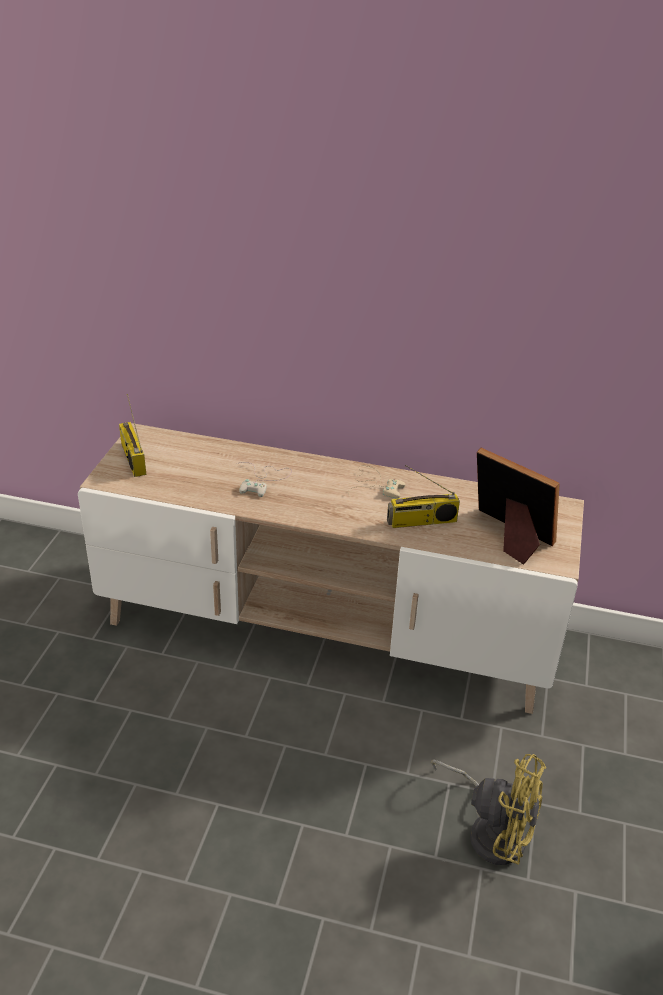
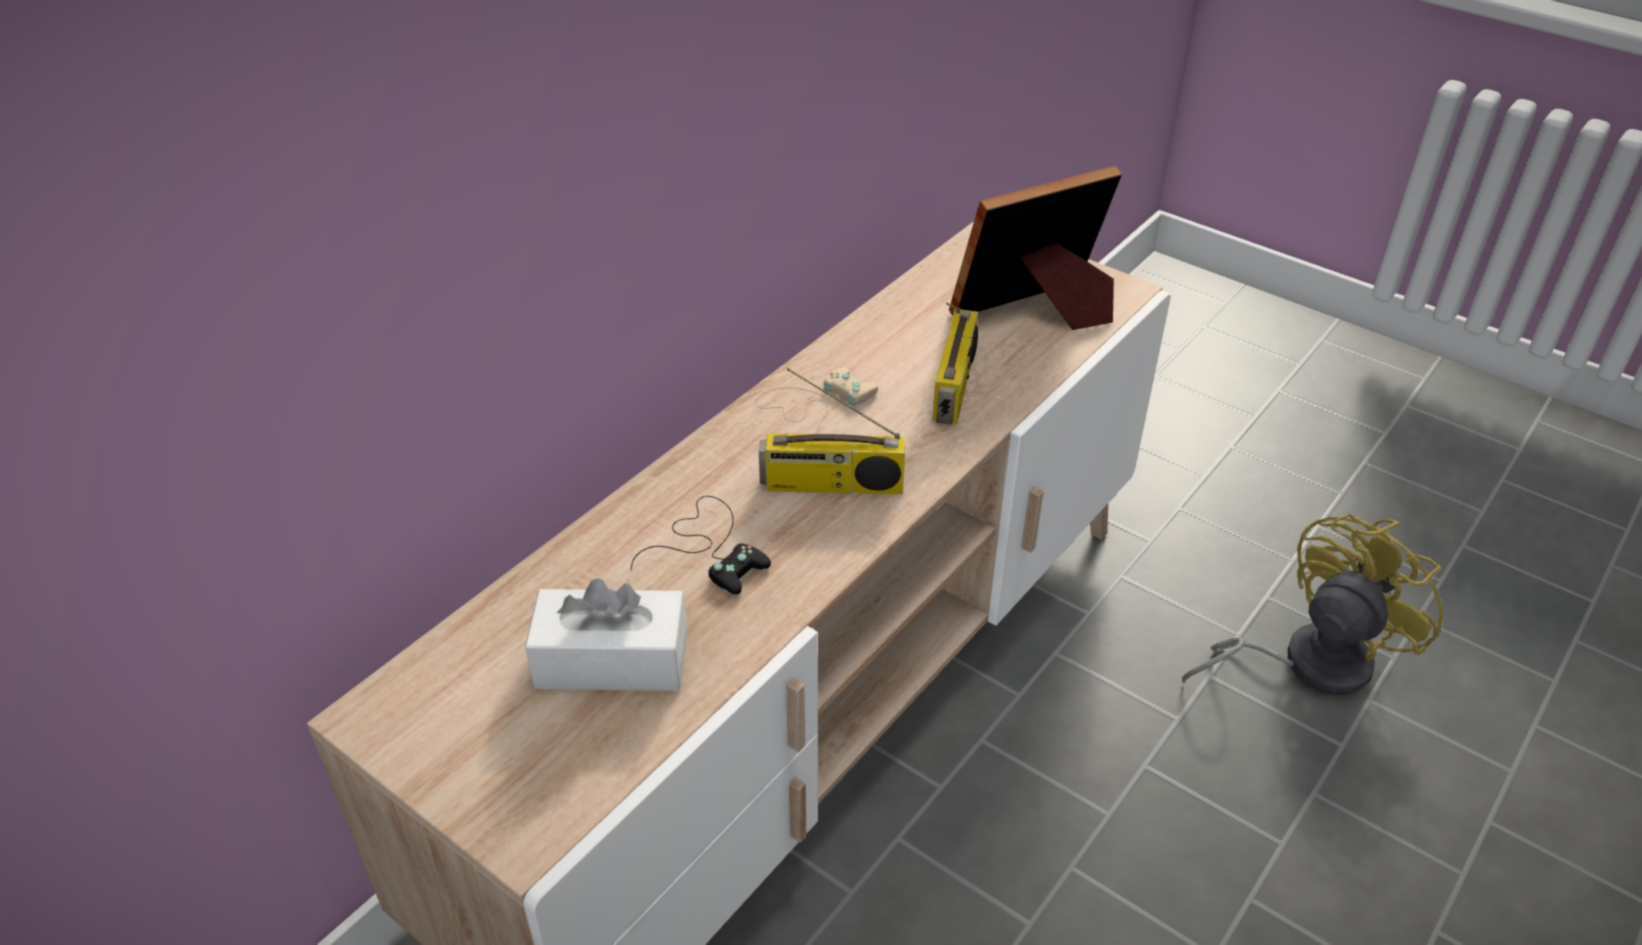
camera: 65 degrees left, 5 degrees up
radio [119,394,146,477] -> radio moved to [759,368,905,495]
white game controller [239,462,292,497] -> black game controller [631,496,771,595]
none -> white tissue box [525,578,687,691]

